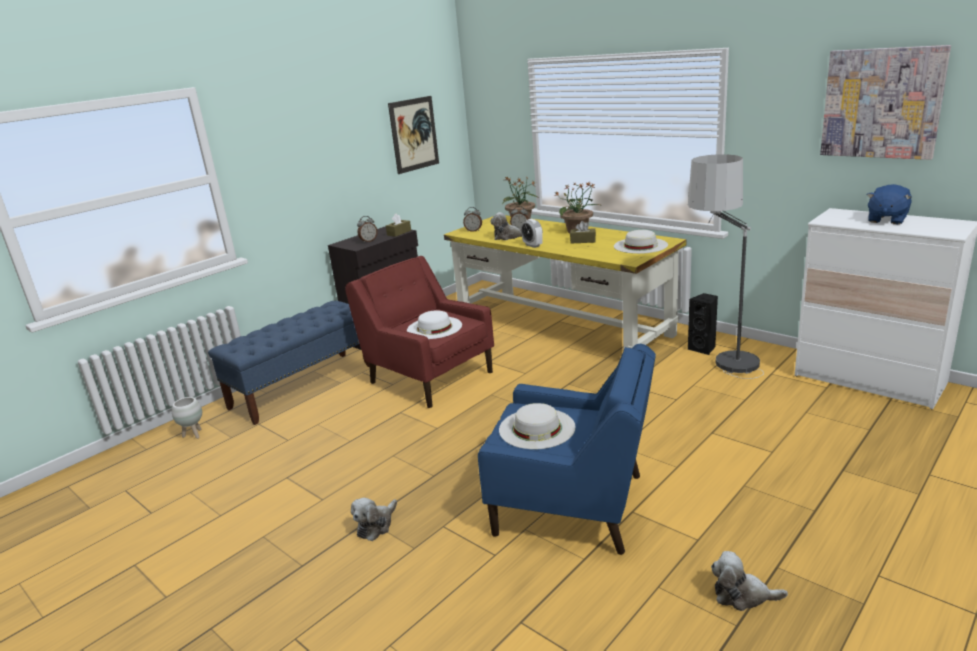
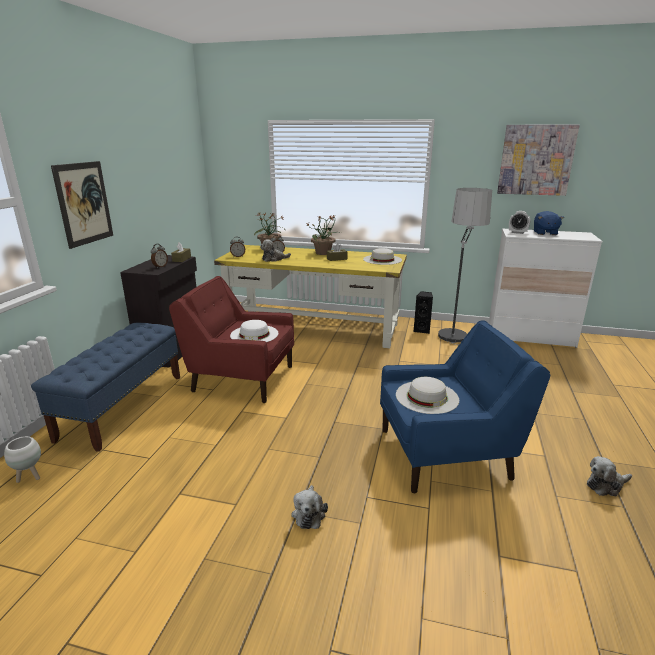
camera: 30 degrees left, 0 degrees up
picture [388,96,439,174] -> picture moved to [51,161,113,249]
alarm clock [521,219,543,248] -> alarm clock moved to [509,211,530,234]

